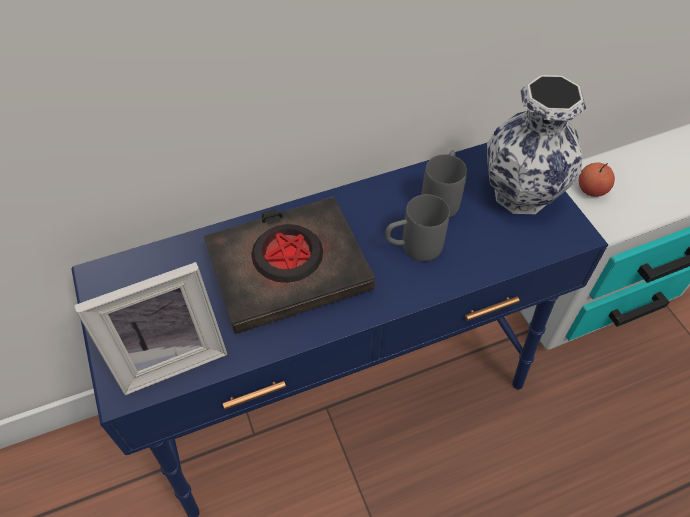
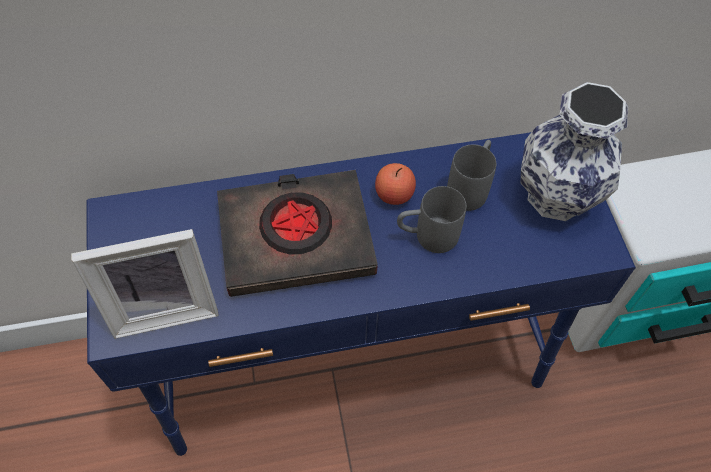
camera: 10 degrees right, 5 degrees up
apple [579,162,615,197] -> apple moved to [375,163,416,205]

